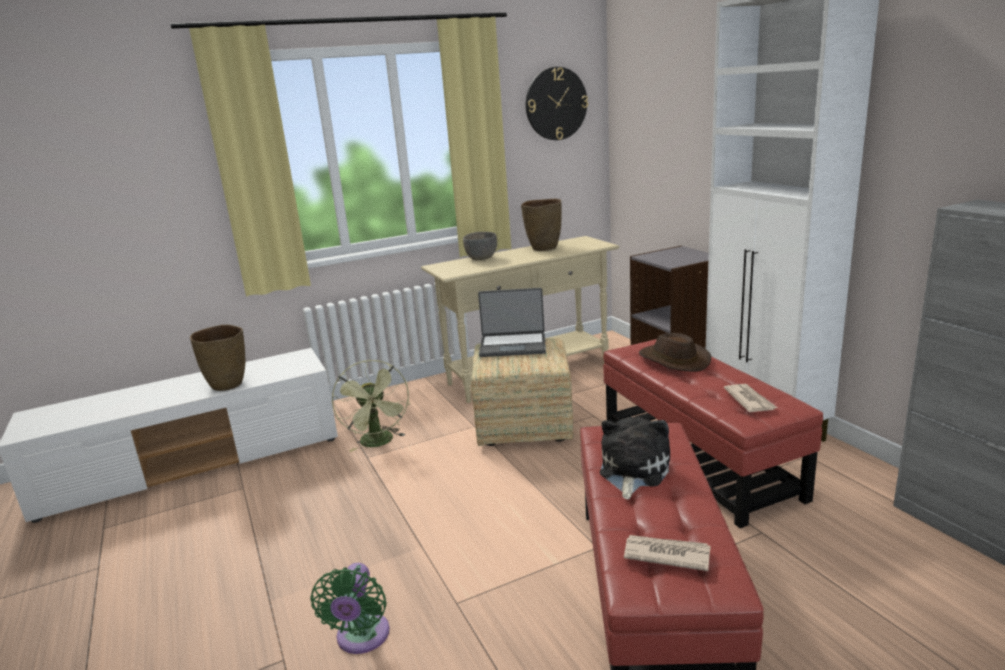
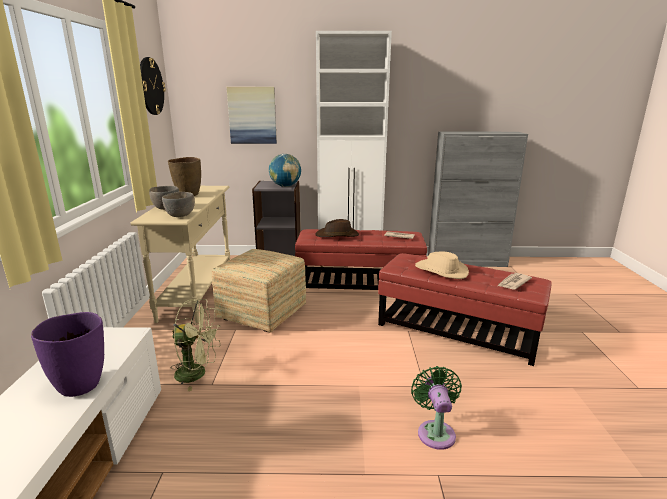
camera: 65 degrees left, 0 degrees up
brown vase [190,324,246,391] -> purple vase [31,312,104,397]
green fan [310,563,390,654] -> green fan turned 120 degrees counterclockwise [411,366,462,450]
laptop [478,288,546,357] -> none
plush toy [600,417,670,499] -> beige hat [415,251,469,279]
none -> grey bowl [162,192,195,217]
none -> picture [227,87,277,144]
none -> globe [269,154,301,187]

